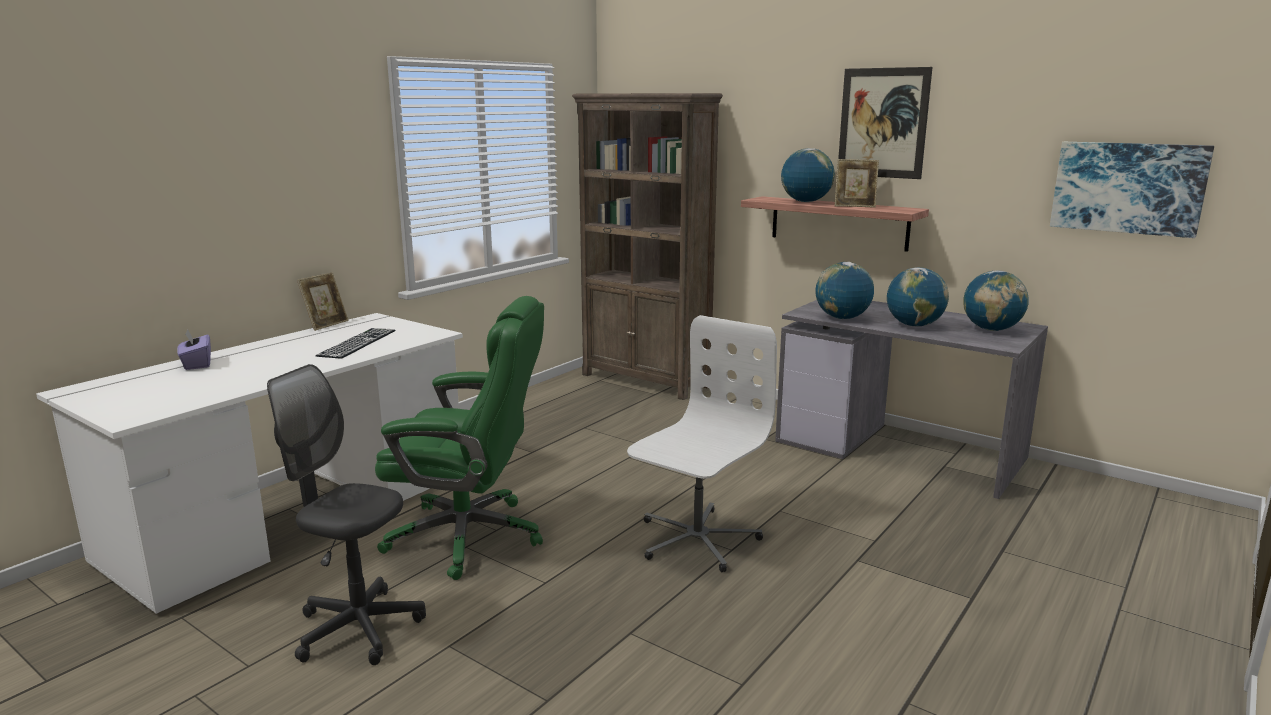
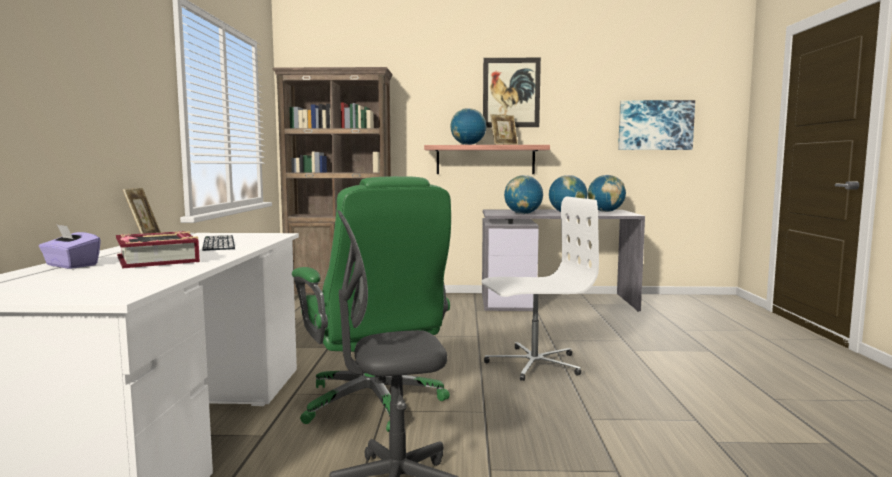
camera: 35 degrees left, 10 degrees down
green office chair [375,296,544,580] -> green office chair turned 90 degrees clockwise [292,176,451,432]
white office chair [627,315,777,572] -> white office chair turned 75 degrees clockwise [481,196,599,381]
none -> book [116,231,200,269]

